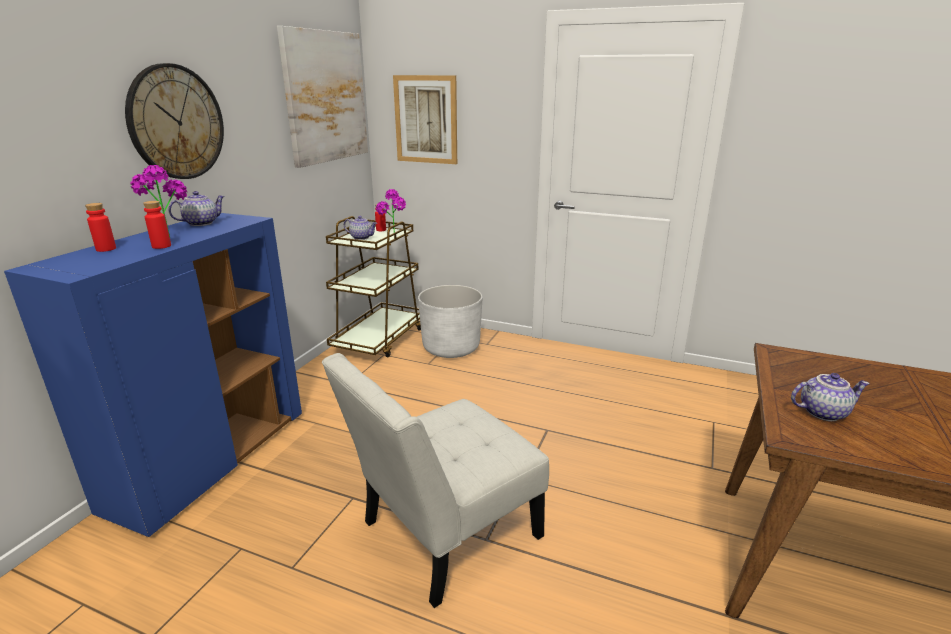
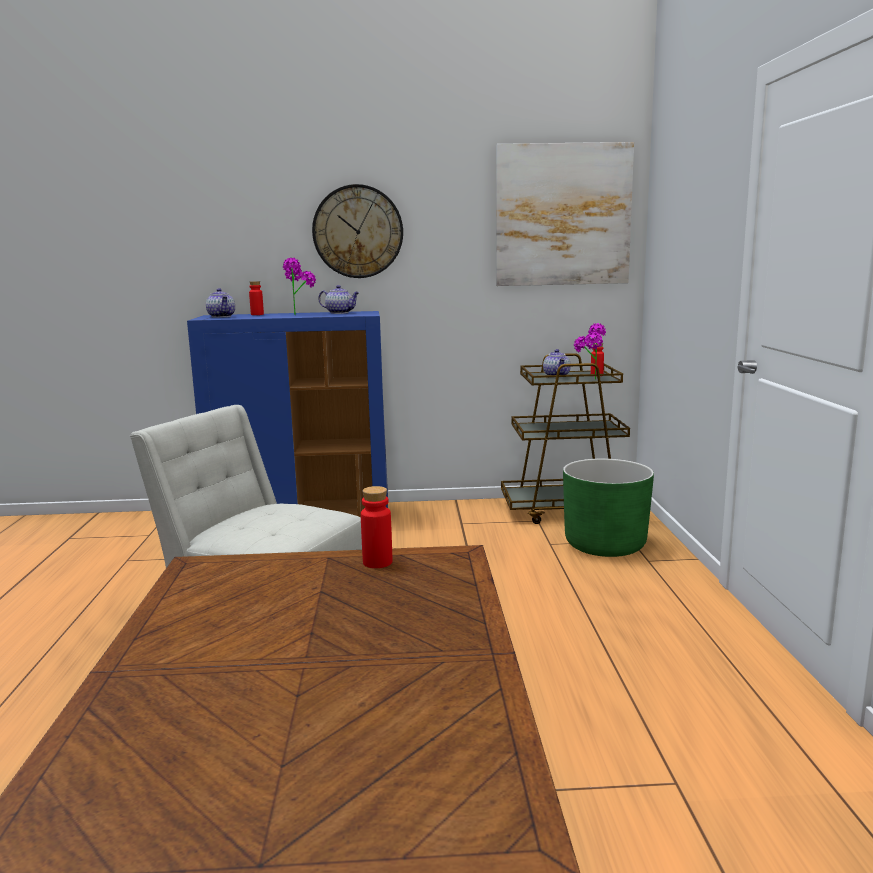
camera: 65 degrees right, 10 degrees down
red bottle [143,201,171,249] -> red bottle moved to [361,486,392,568]
picture [393,75,457,164] -> none
white planter [418,285,482,358] -> green planter [563,458,654,557]
teapot [791,373,870,421] -> teapot moved to [206,288,235,318]

